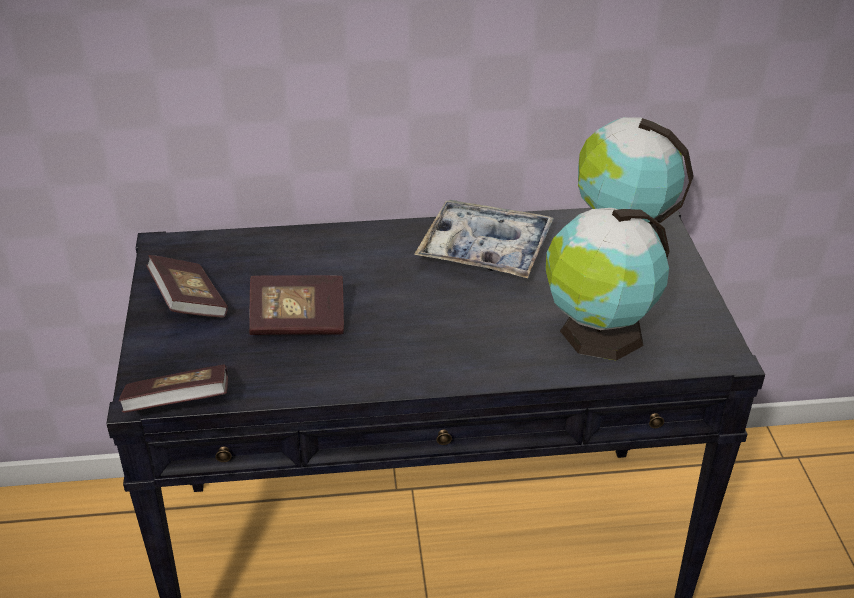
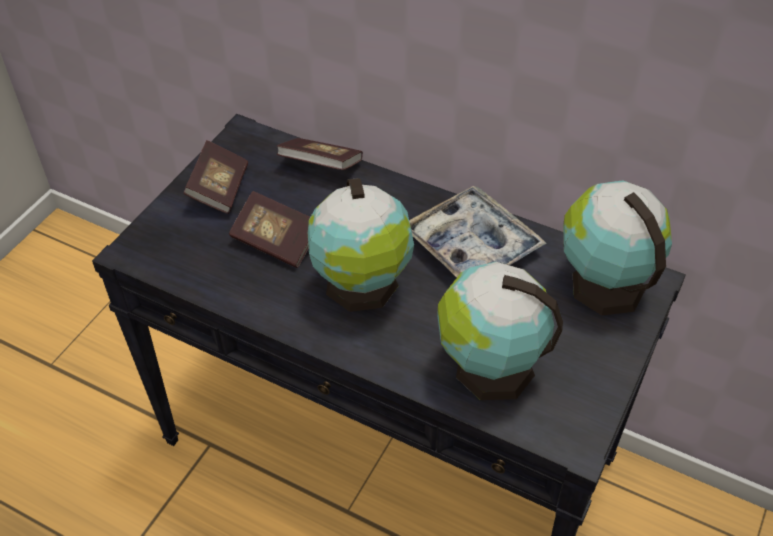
camera: 35 degrees right, 10 degrees up
book [119,365,228,413] -> book moved to [277,138,363,170]
none -> globe [308,178,414,312]

